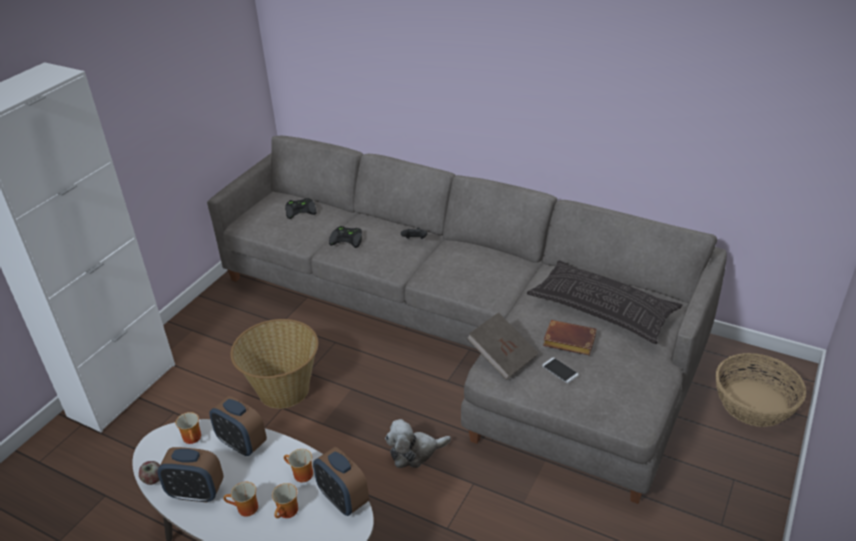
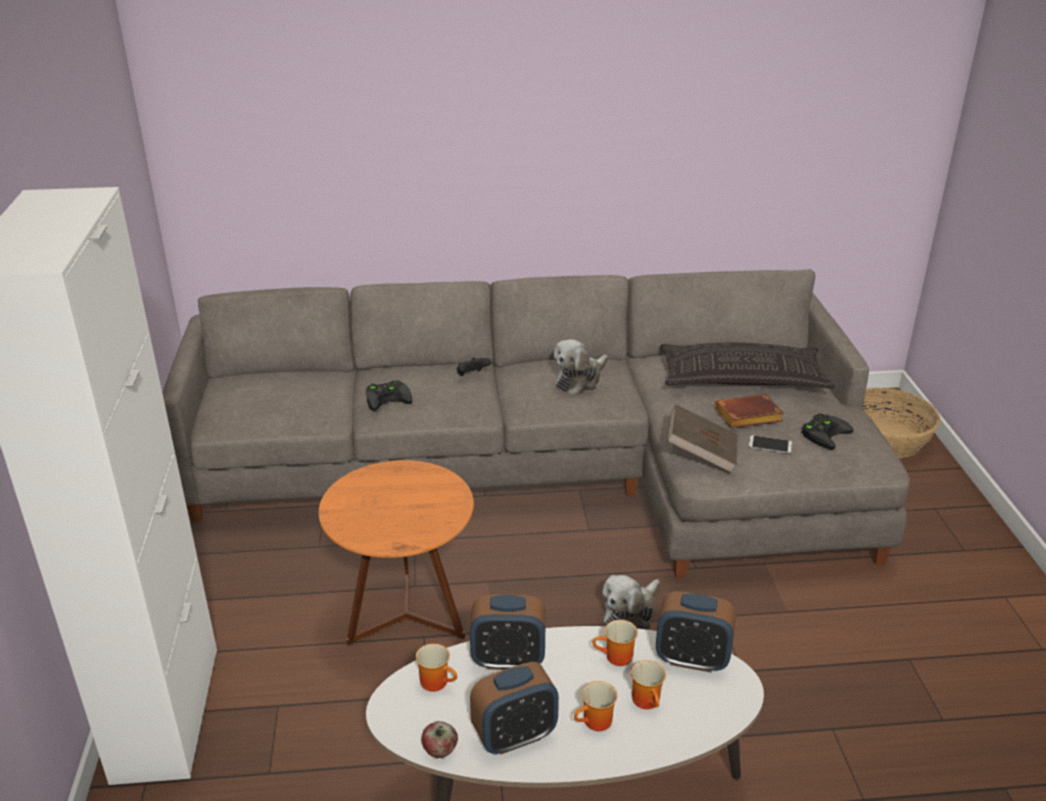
camera: 35 degrees left, 5 degrees down
basket [230,319,318,409] -> orange side table [319,460,474,646]
black game controller [285,198,317,219] -> black game controller moved to [801,413,853,449]
none -> plush toy [554,339,608,395]

